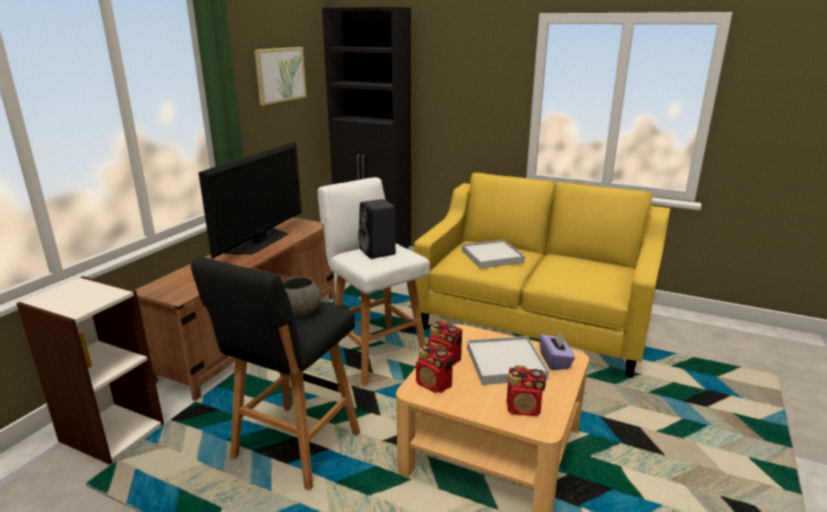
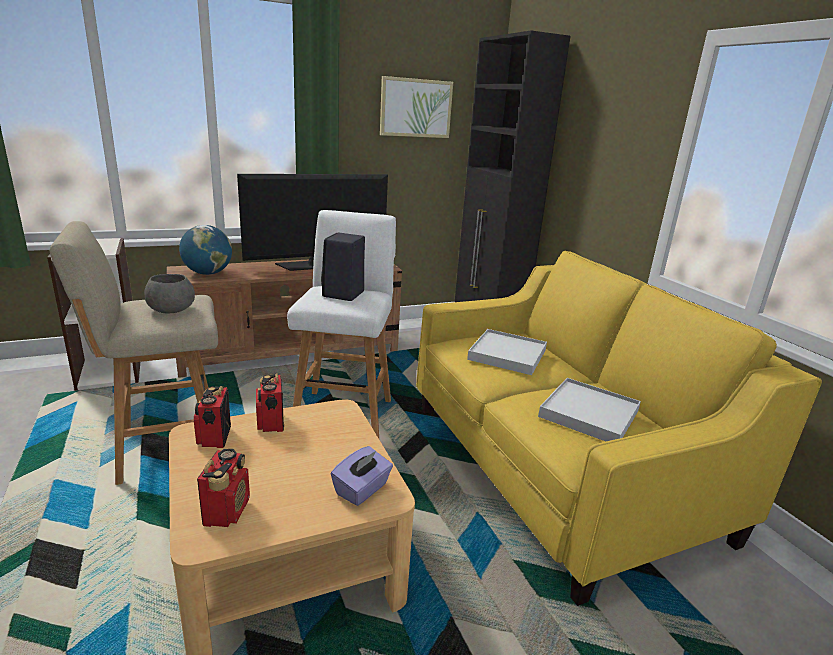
camera: 40 degrees right, 0 degrees up
black stool [191,257,360,491] -> beige stool [50,221,218,485]
white tray [467,336,549,385] -> white tray moved to [538,378,641,441]
radio [507,365,546,416] -> radio turned 135 degrees counterclockwise [197,449,250,527]
none -> globe [179,225,232,275]

